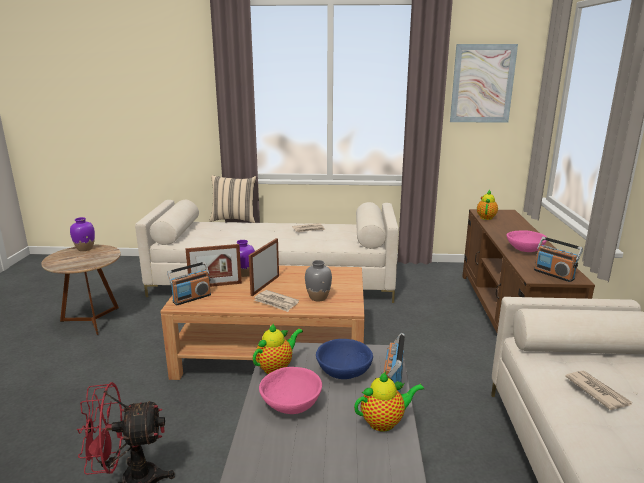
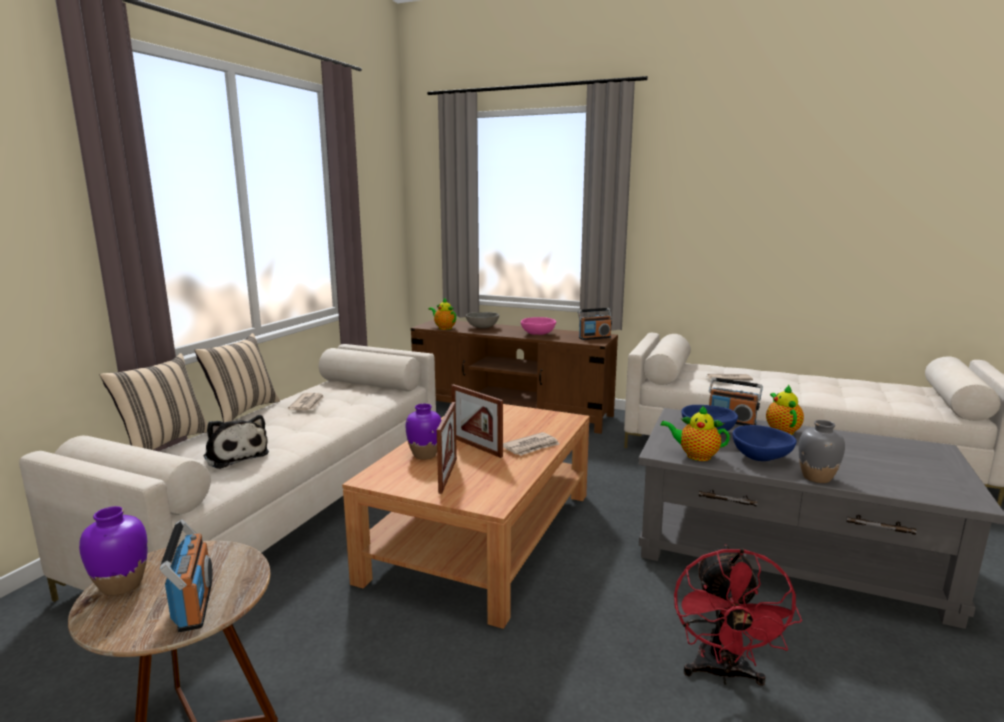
camera: 70 degrees left, 5 degrees down
radio [167,262,211,305] -> radio moved to [160,519,213,632]
teapot [253,323,303,374] -> teapot turned 45 degrees counterclockwise [660,405,730,461]
pink bowl [259,367,322,414] -> blue bowl [732,425,797,461]
grey vase [305,260,332,301] -> grey vase moved to [799,420,845,483]
picture [450,44,518,123] -> none
none -> beige pillow [194,333,280,423]
none -> plush toy [204,415,269,469]
none -> grey bowl [466,312,499,328]

